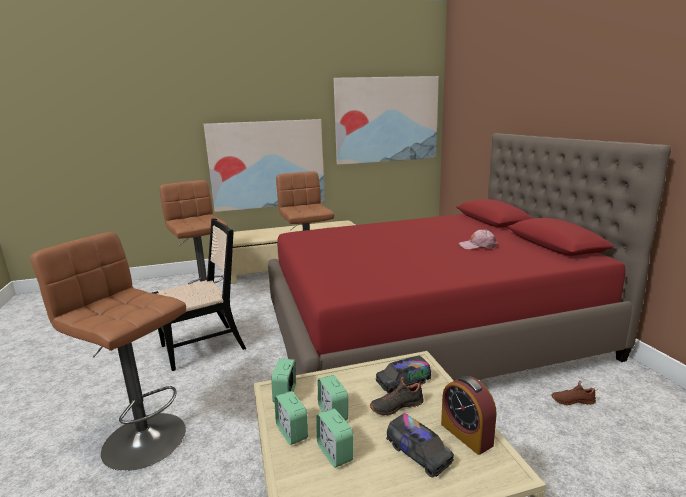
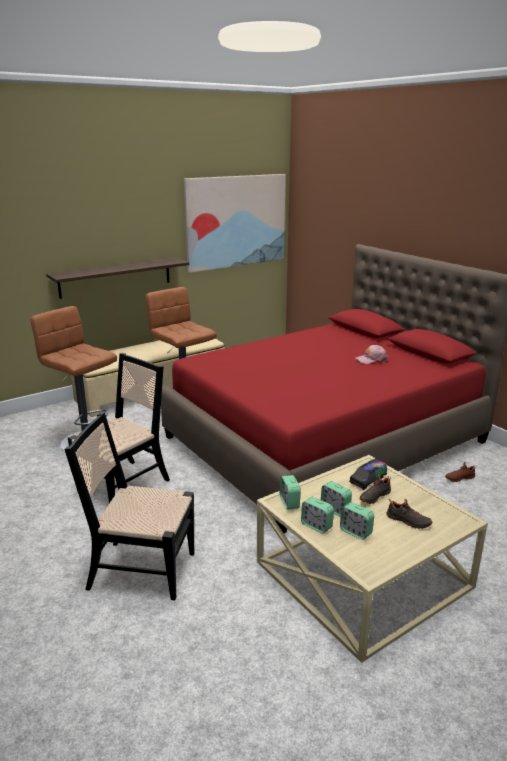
camera: 20 degrees left, 5 degrees up
brown stool [30,232,186,471] -> chair [64,412,194,600]
picture [204,119,325,212] -> shelf [46,258,189,299]
toy truck [386,413,454,478] -> black shoe [387,499,432,529]
alarm clock [441,376,496,455] -> none

